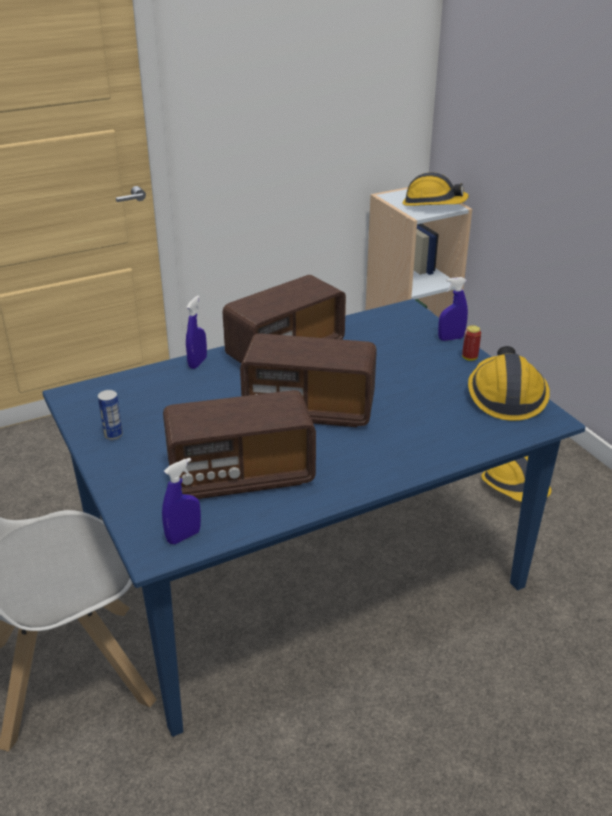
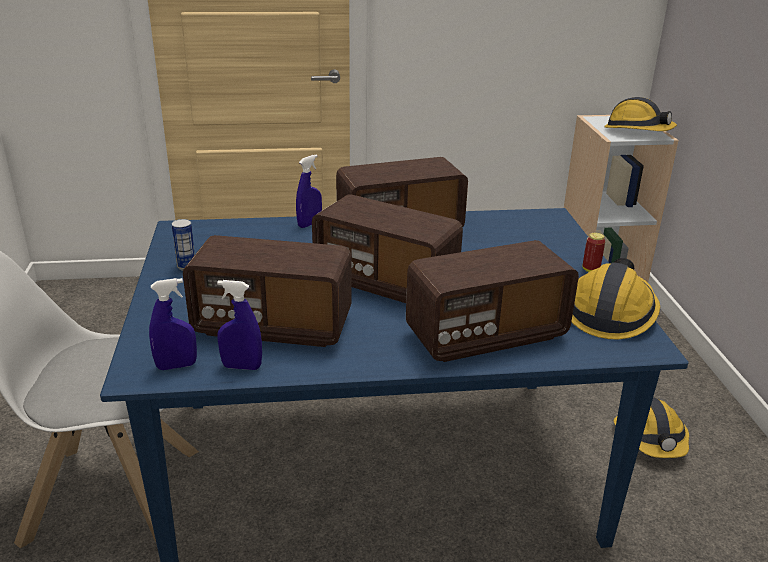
camera: 20 degrees right, 5 degrees down
blue spray bottle [438,277,468,341] -> blue spray bottle moved to [217,280,262,370]
none -> radio [406,240,579,362]

